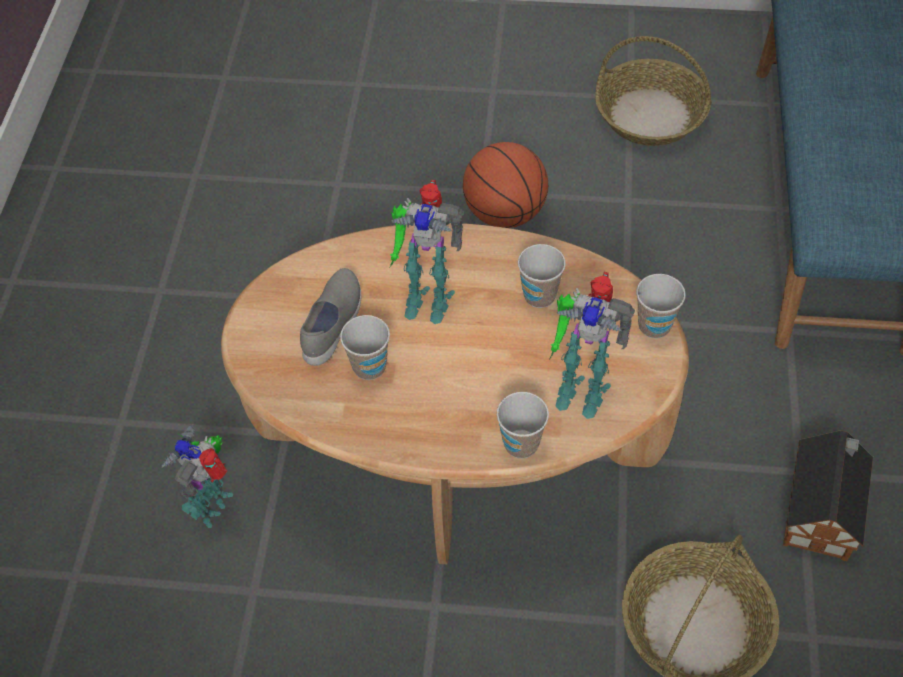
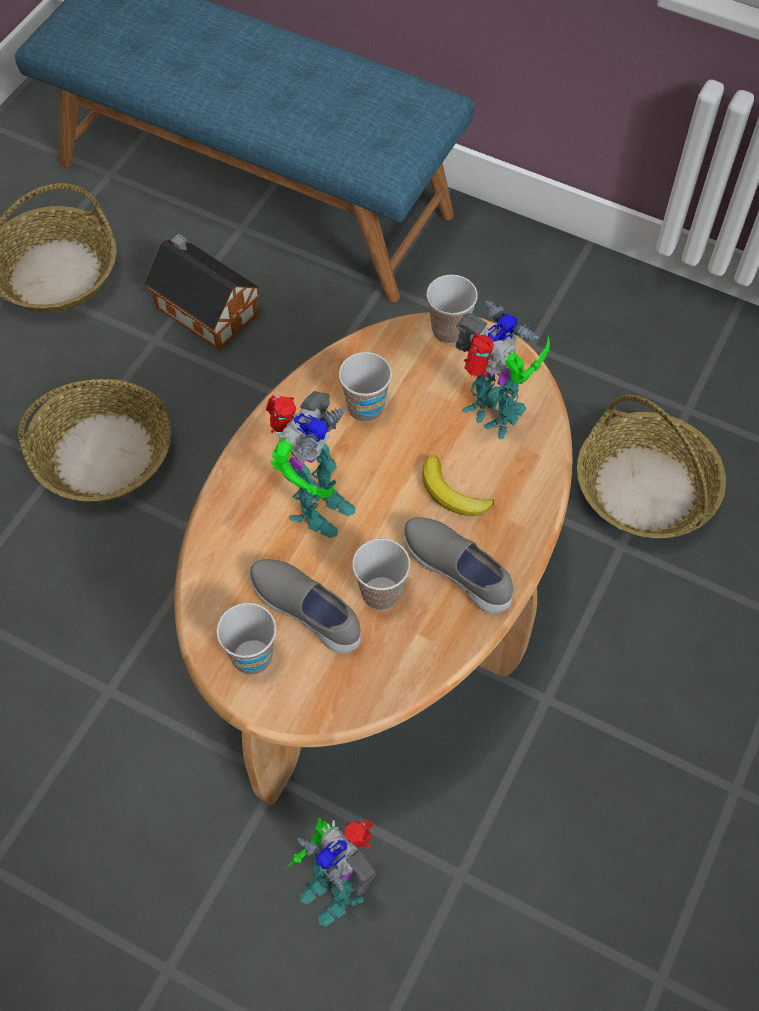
camera: 70 degrees left, 5 degrees up
basketball [463,142,548,228] -> basket [18,379,171,502]
cup [497,392,549,458] -> cup moved to [216,603,276,675]
toy robot [550,272,635,419] -> toy robot turned 90 degrees counterclockwise [456,301,550,439]
toy house [783,430,873,561] -> toy house moved to [144,234,260,351]
none -> grey shoe [403,517,513,614]
none -> banana [422,455,494,516]

